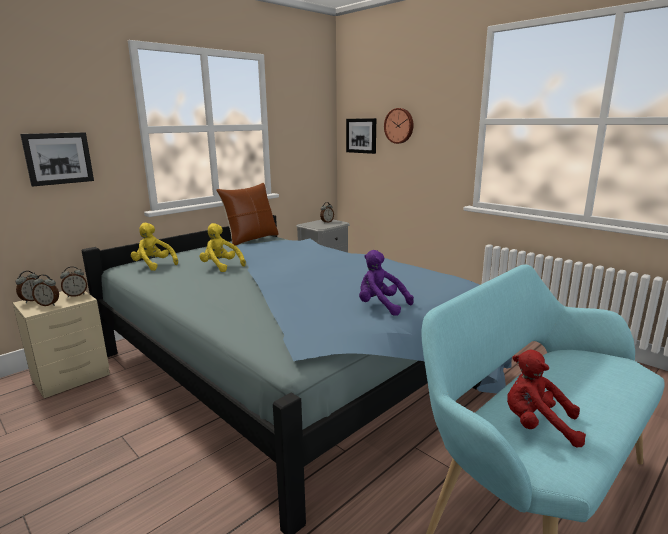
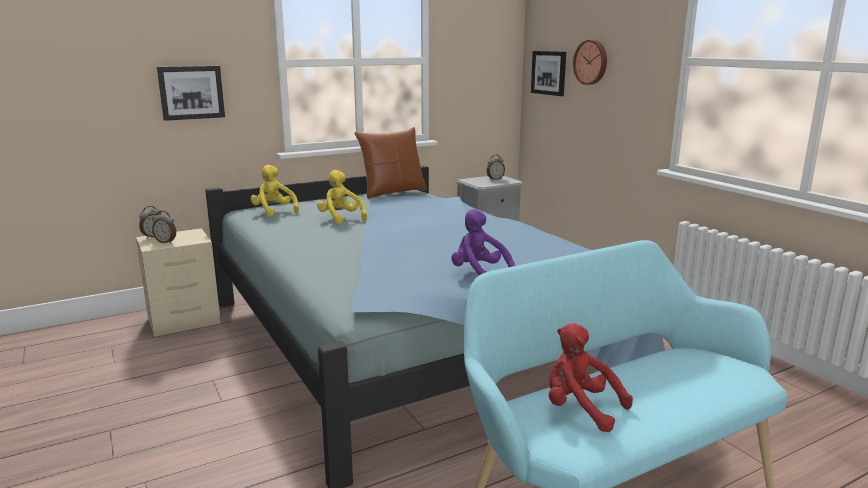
camera: 15 degrees right, 0 degrees up
alarm clock [60,266,87,297] -> none

